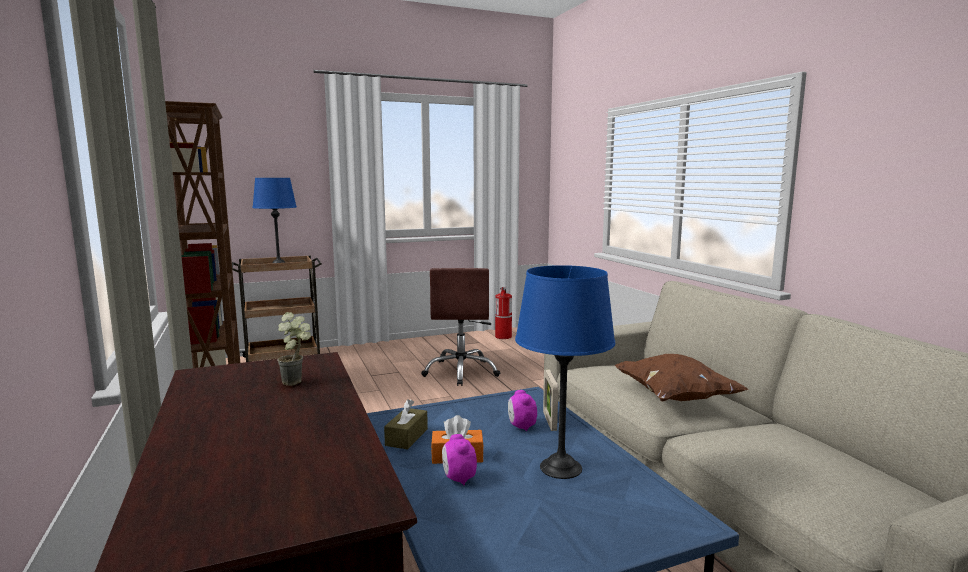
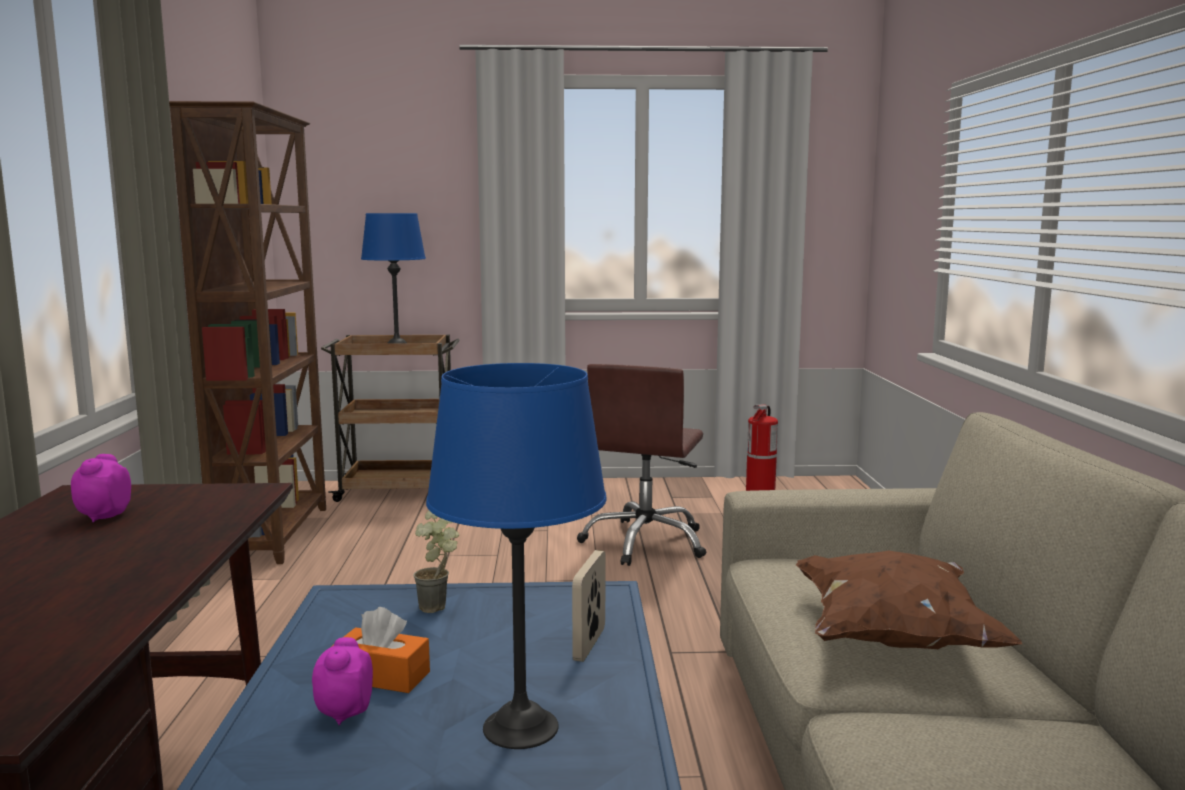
camera: 20 degrees right, 0 degrees up
potted plant [277,312,311,386] -> potted plant moved to [413,510,459,613]
brown tissue box [384,399,428,449] -> none
alarm clock [508,390,537,431] -> alarm clock moved to [71,454,131,523]

